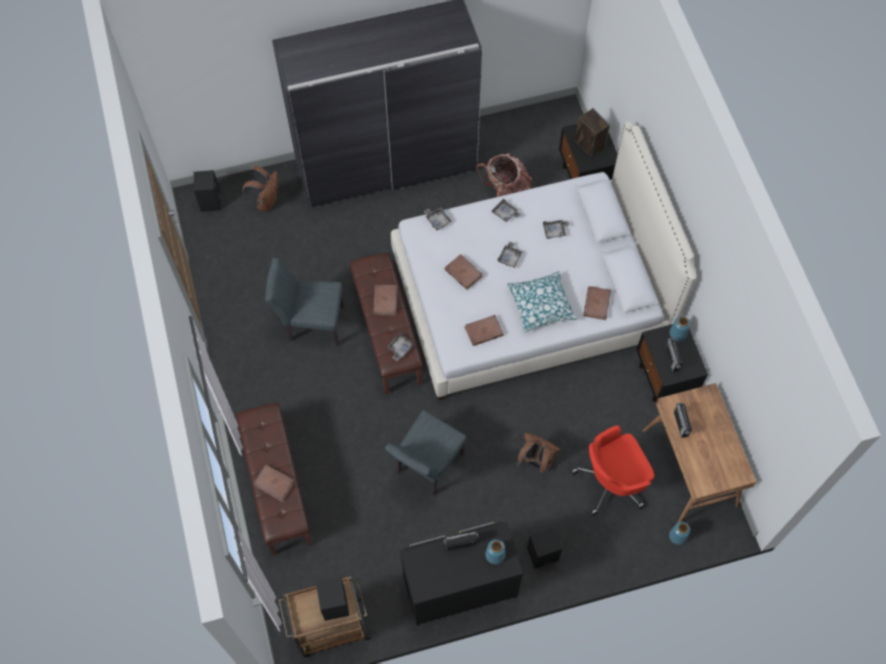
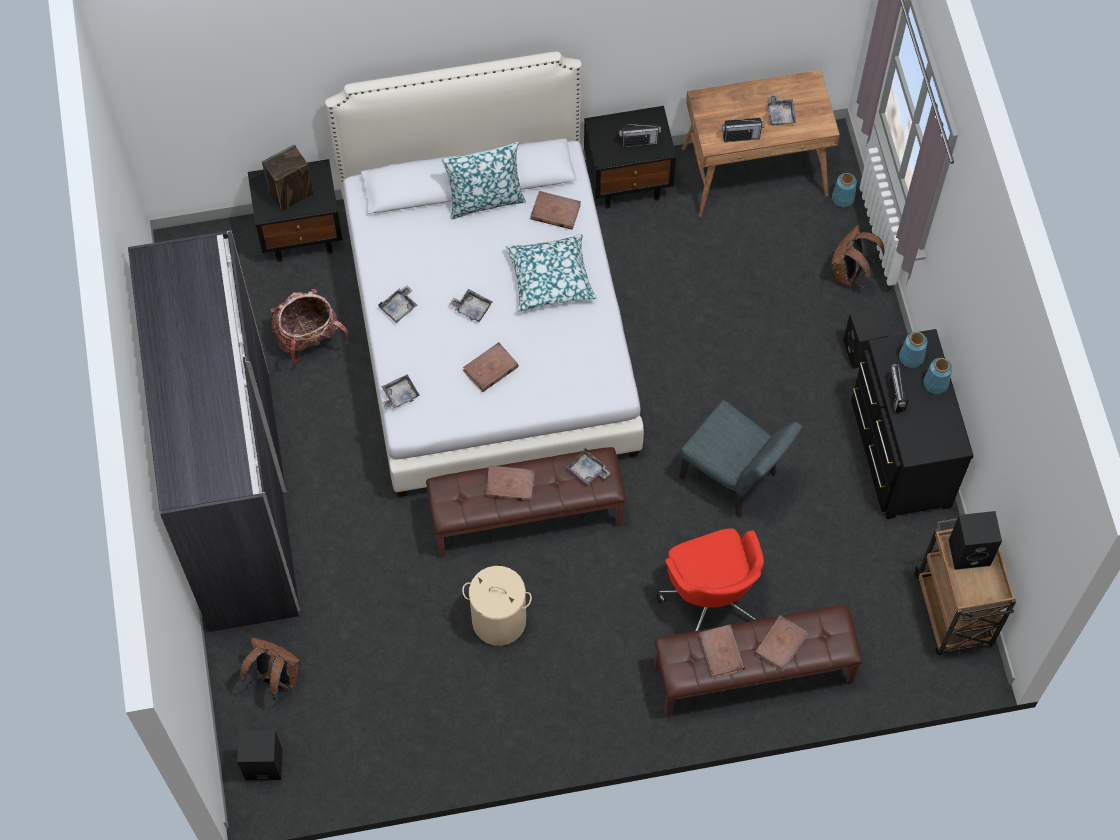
camera: 85 degrees left, 0 degrees up
grey chair [265,258,344,346] -> beige laundry basket [462,566,532,646]
brown book [464,315,504,346] -> brown book moved to [699,625,745,679]
brown backpack [517,433,560,476] -> brown backpack moved to [831,225,885,288]
grey tray [543,220,569,239] -> grey tray moved to [767,94,796,125]
red office chair [571,425,654,516] -> red office chair moved to [657,528,764,631]
blue vase [669,316,690,341] -> blue vase moved to [923,358,952,394]
none -> pillow [441,142,526,219]

